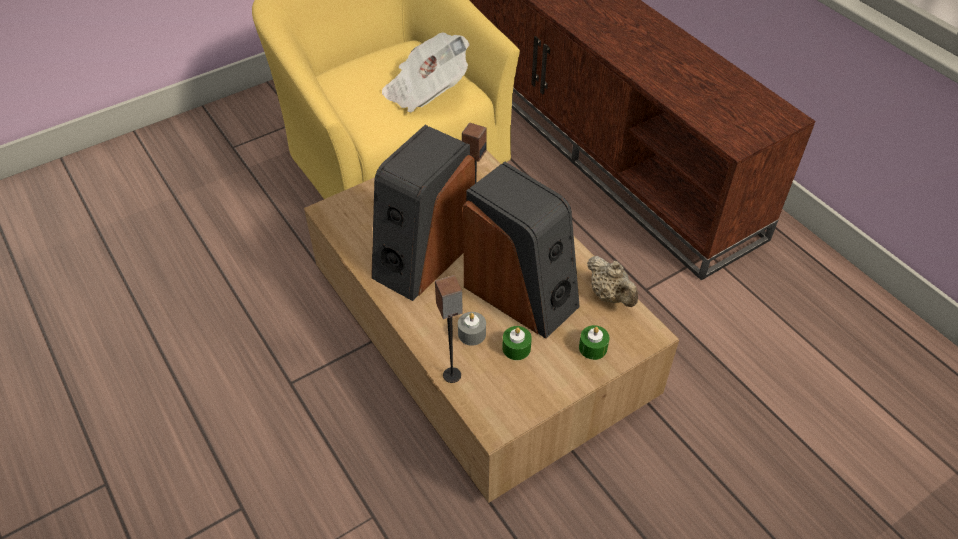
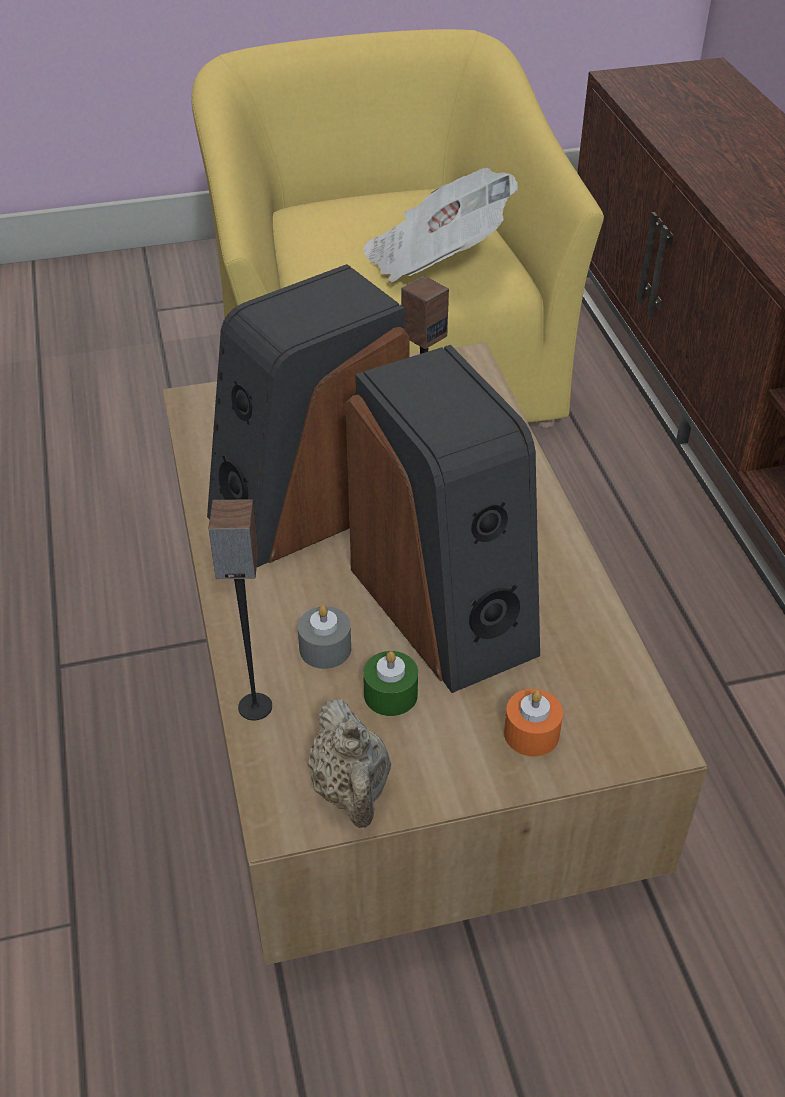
camera: 20 degrees right, 5 degrees down
green candle [579,325,610,360] -> orange candle [504,689,563,756]
beige teapot [587,256,638,307] -> beige teapot moved to [307,699,391,828]

